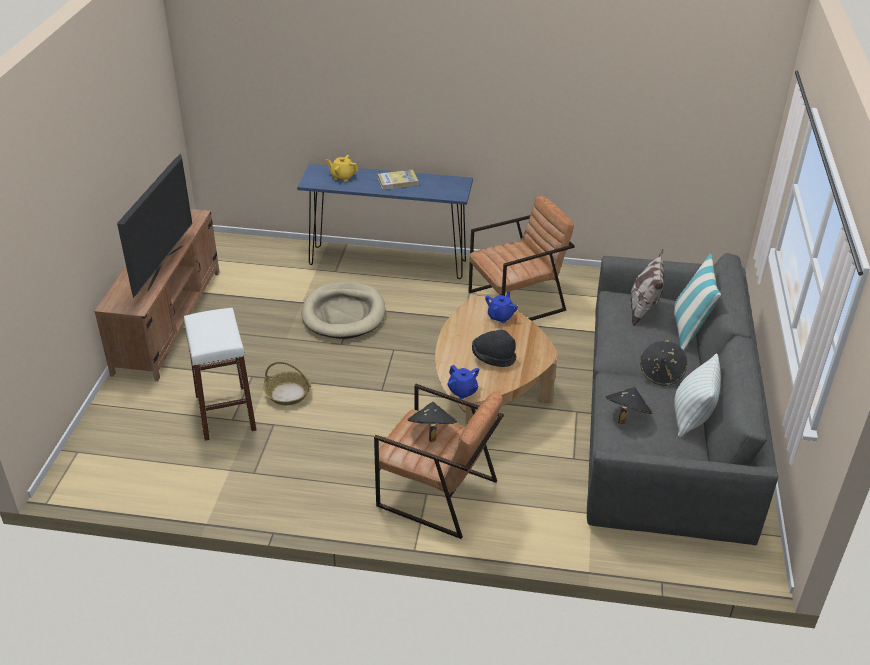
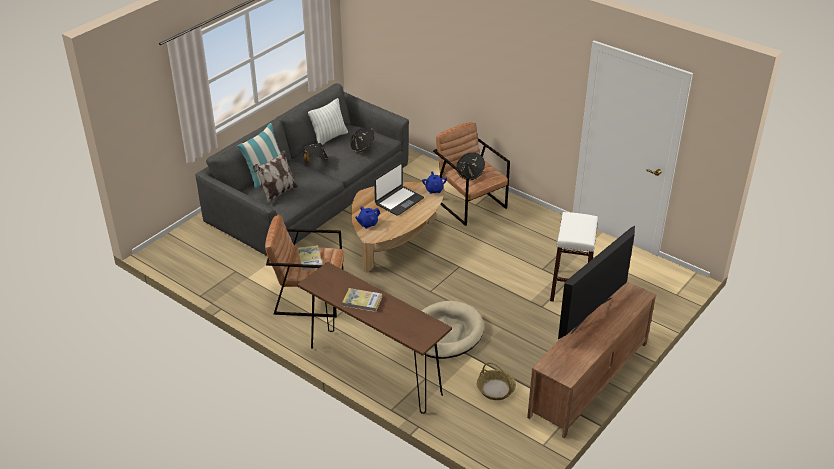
camera: 150 degrees left, 0 degrees up
basket [264,362,311,405] -> basket moved to [477,362,516,400]
blue console table [297,164,473,279] -> brown console table [297,262,452,414]
yellow teapot [326,155,358,182] -> none
black hat [472,330,516,367] -> laptop [374,162,424,216]
none -> book [298,245,323,271]

